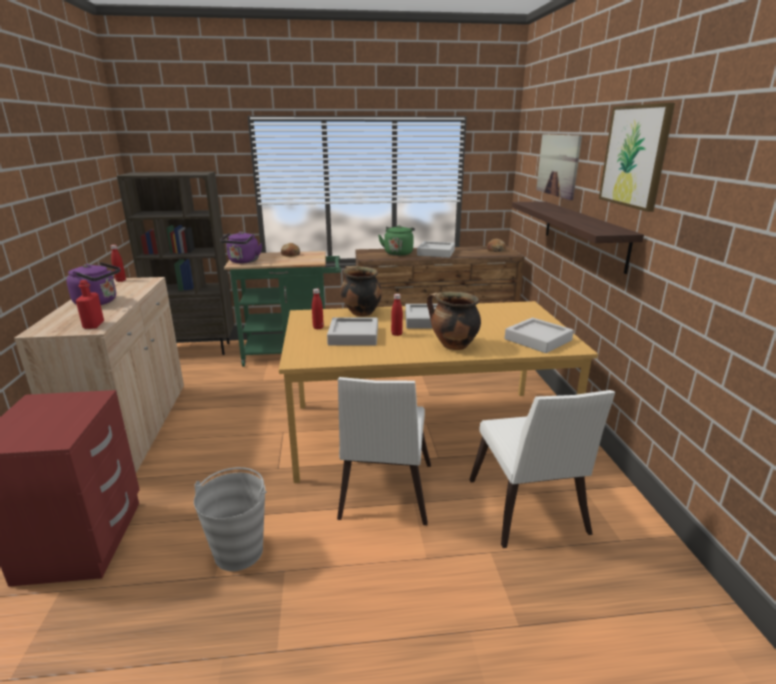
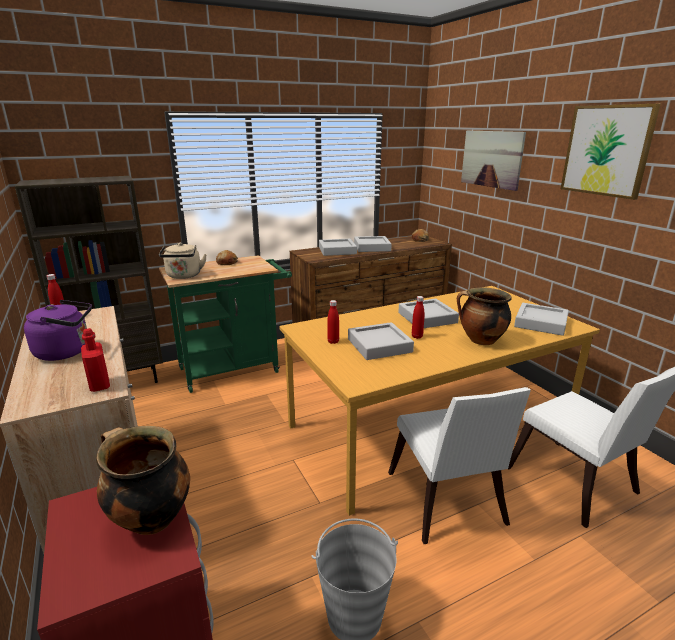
camera: 20 degrees left, 0 degrees up
purple kettle [220,231,262,263] -> beige kettle [159,243,207,279]
cooking pot [341,266,382,317] -> cooking pot moved to [96,426,190,535]
green kettle [378,225,415,256] -> grey tray [319,239,357,256]
shelf [512,201,644,274] -> none

